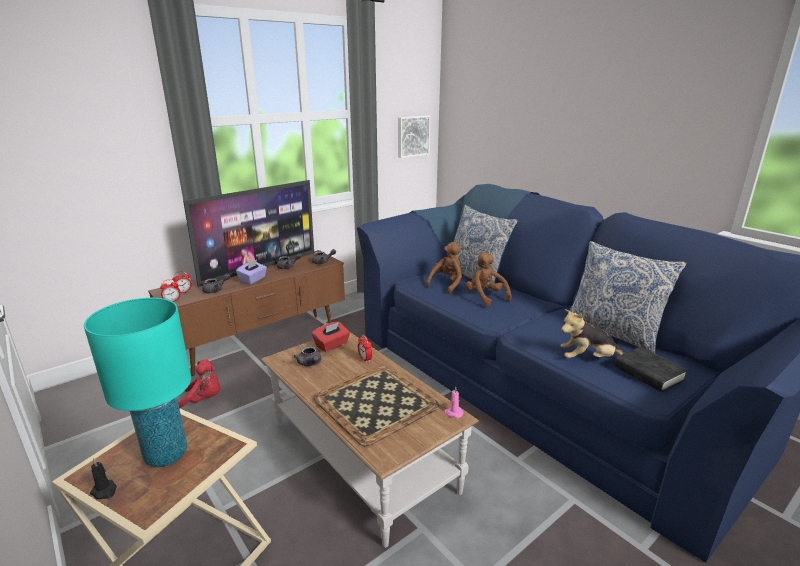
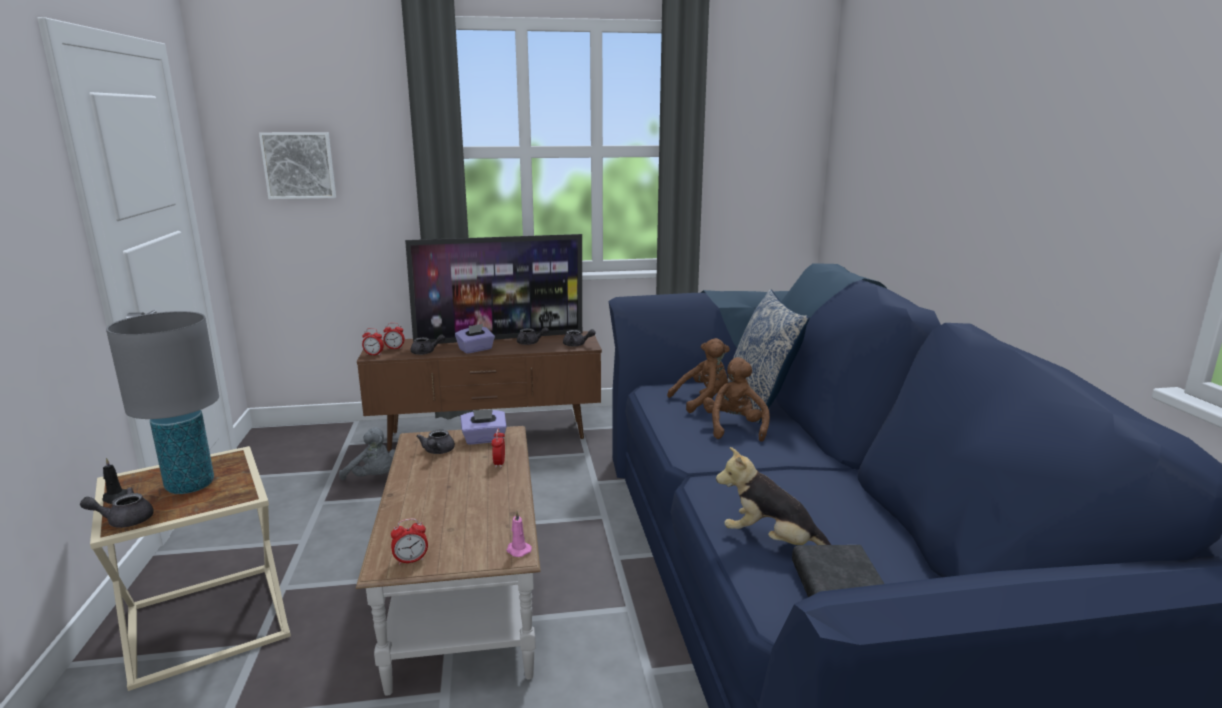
camera: 30 degrees right, 5 degrees down
turquoise table lamp [84,298,191,467] -> grey table lamp [106,311,219,494]
red plush toy [178,359,220,409] -> grey plush toy [339,427,395,480]
red tissue box [312,322,350,352] -> purple tissue box [460,409,507,445]
tray [314,366,439,446] -> none
picture [398,115,430,158] -> picture moved to [259,132,336,199]
pillow [564,241,687,353] -> none
none -> grey teapot [80,487,154,528]
none -> alarm clock [391,518,428,565]

